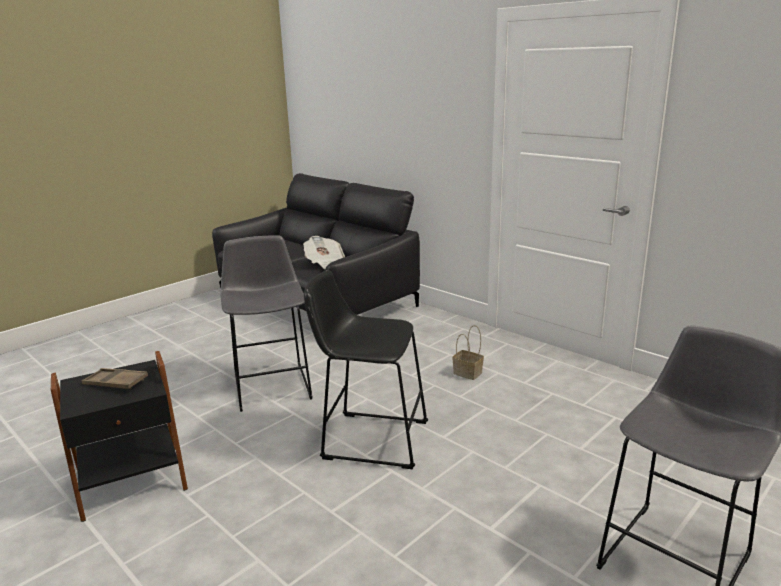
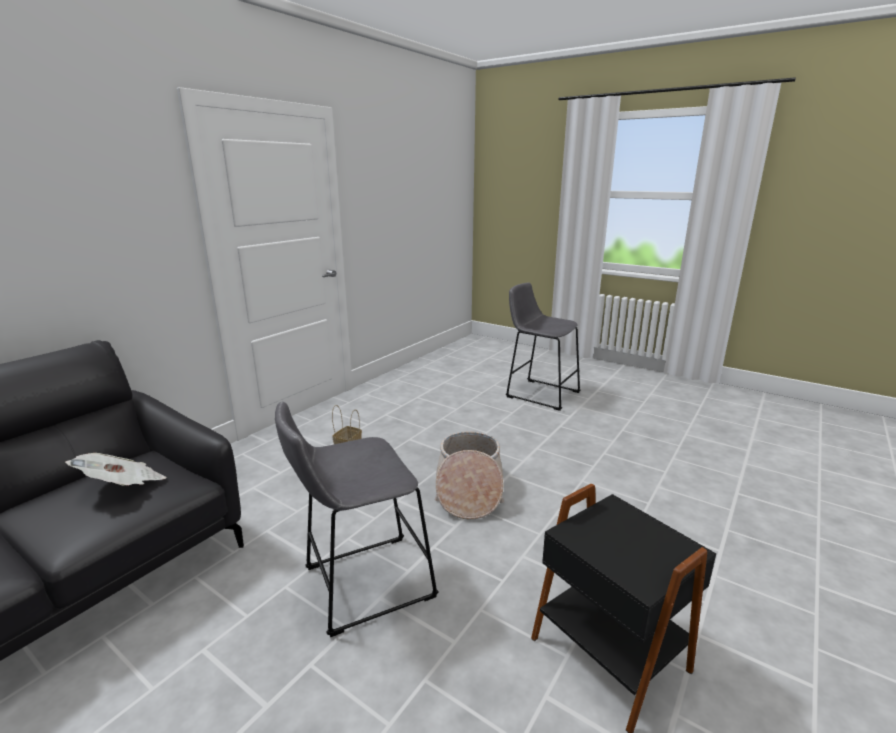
camera: 100 degrees left, 0 degrees up
brown tray [82,368,148,389] -> none
black stool [304,270,428,469] -> basket [435,432,504,520]

